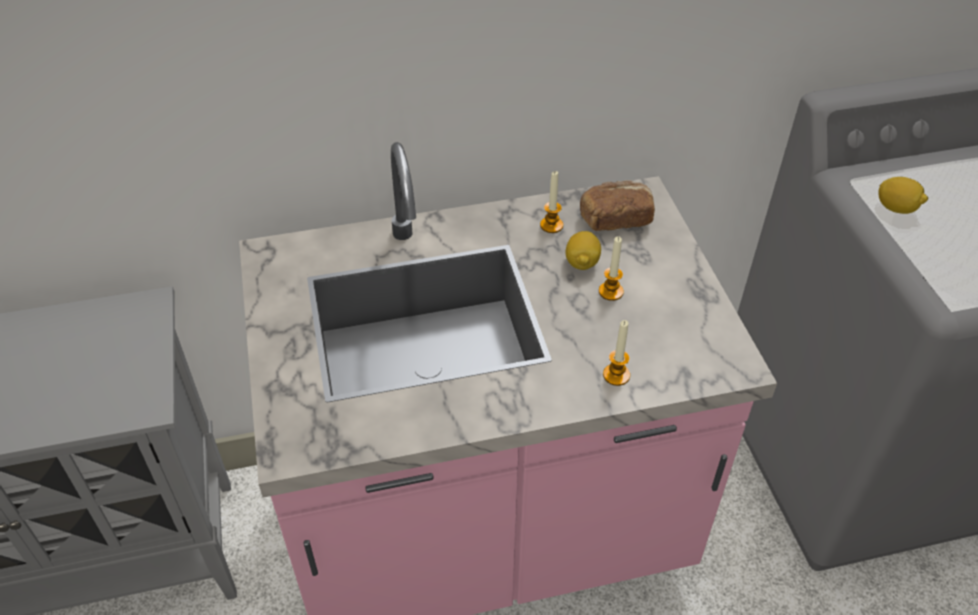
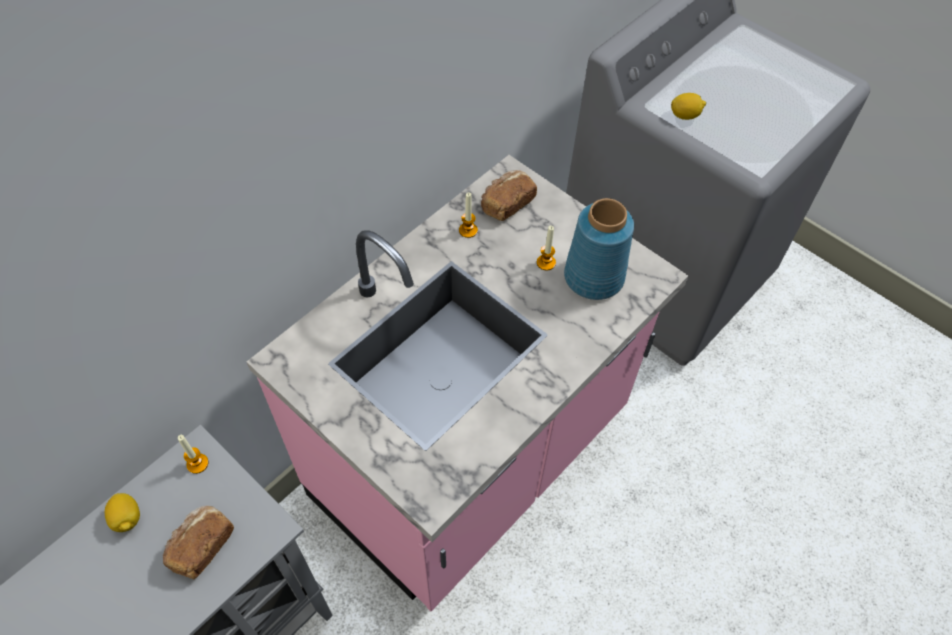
camera: 35 degrees left, 10 degrees up
lemon [566,231,601,270] -> lemon moved to [105,493,140,532]
candle [603,320,630,386] -> candle moved to [178,435,208,474]
none -> bread [163,505,234,579]
none -> blue vase [564,198,634,300]

